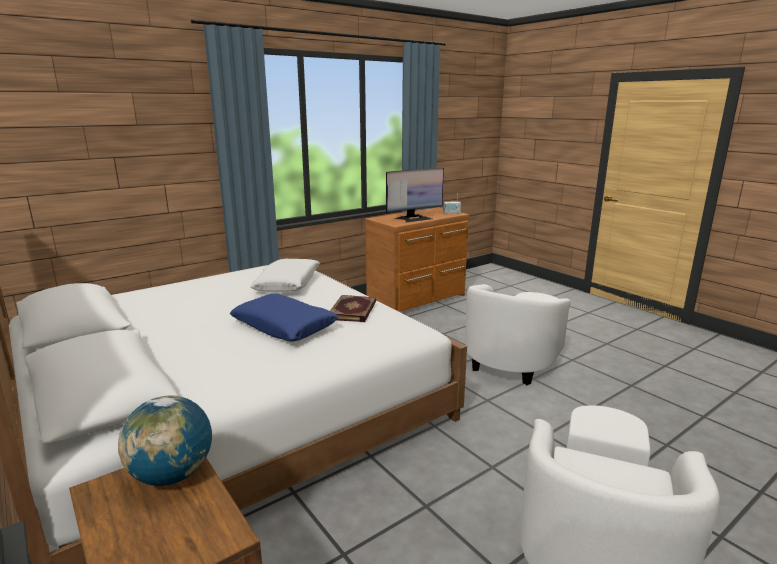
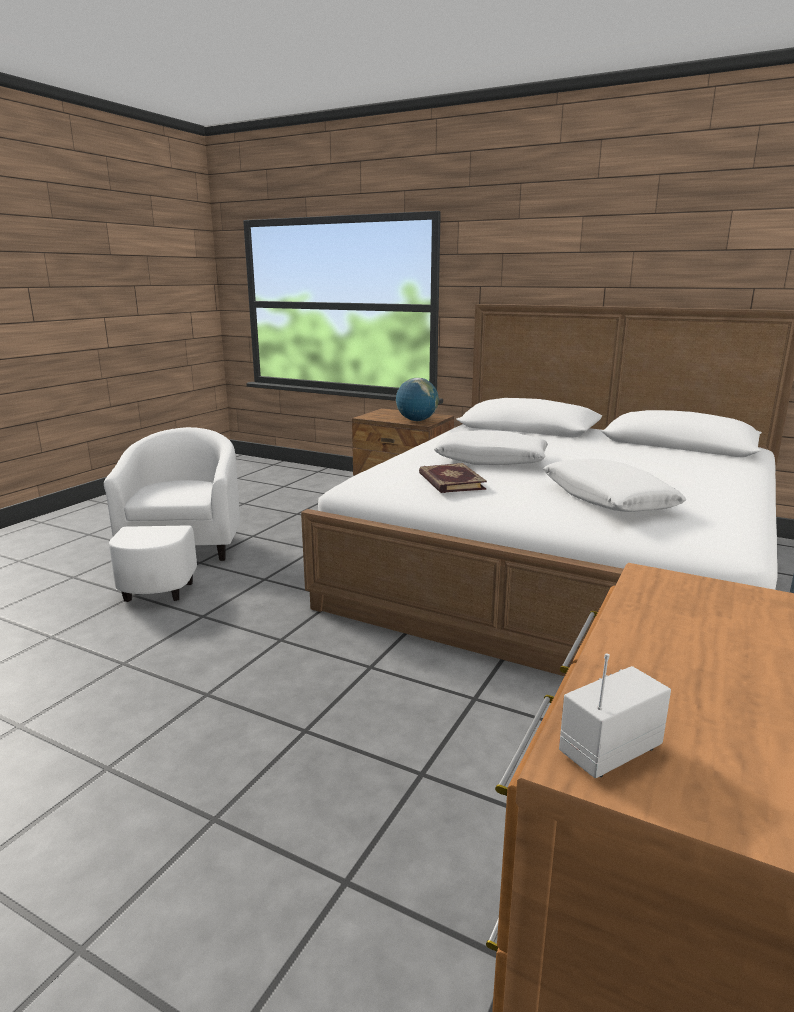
camera: 155 degrees right, 0 degrees up
blue pillow [230,293,338,342] -> white pillow [434,430,548,465]
monitor [386,168,444,223] -> none
white armchair [465,284,571,385] -> none

